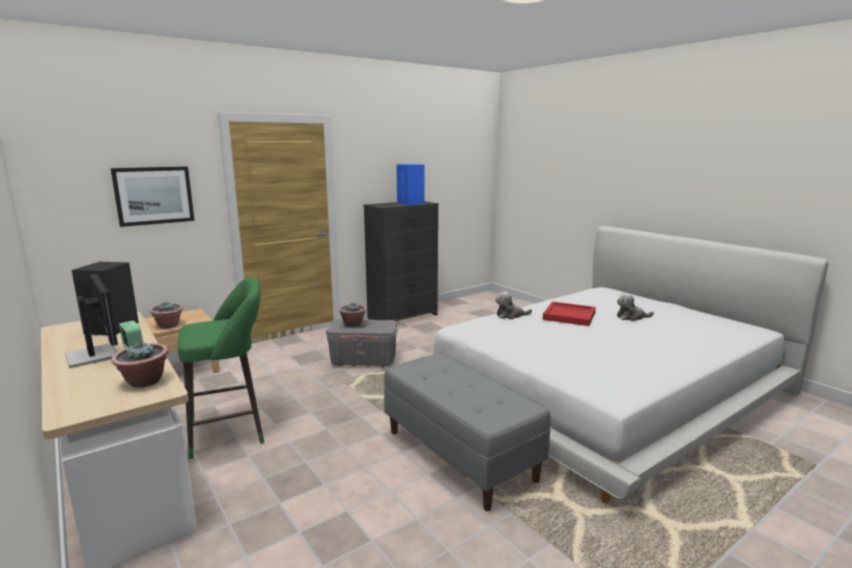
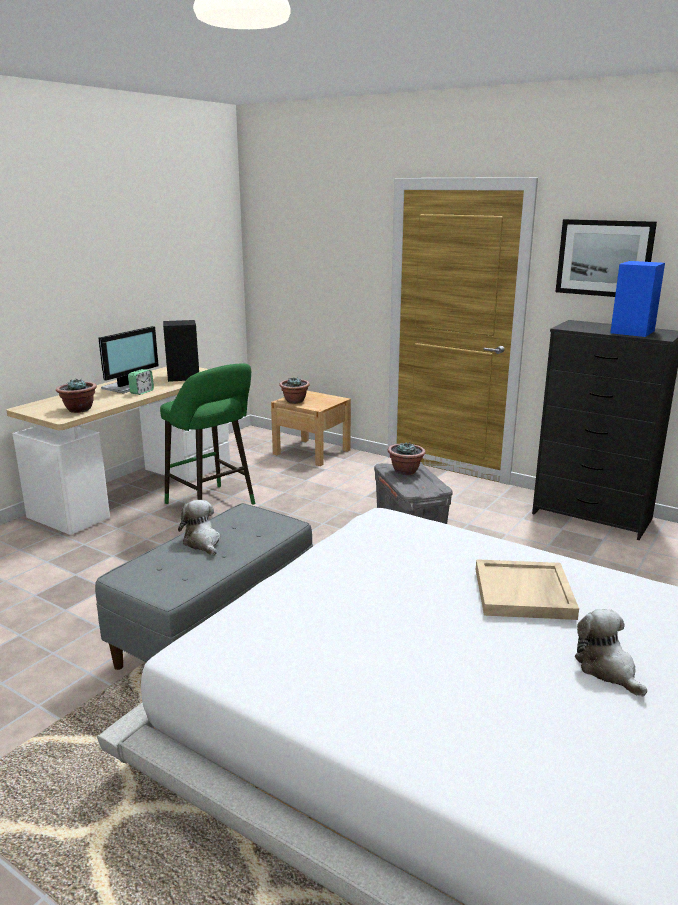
camera: 70 degrees right, 5 degrees up
picture [111,166,195,227] -> picture moved to [556,219,657,297]
plush toy [495,292,532,319] -> plush toy moved to [178,500,221,556]
red tray [543,301,596,326] -> beige tray [476,559,579,620]

